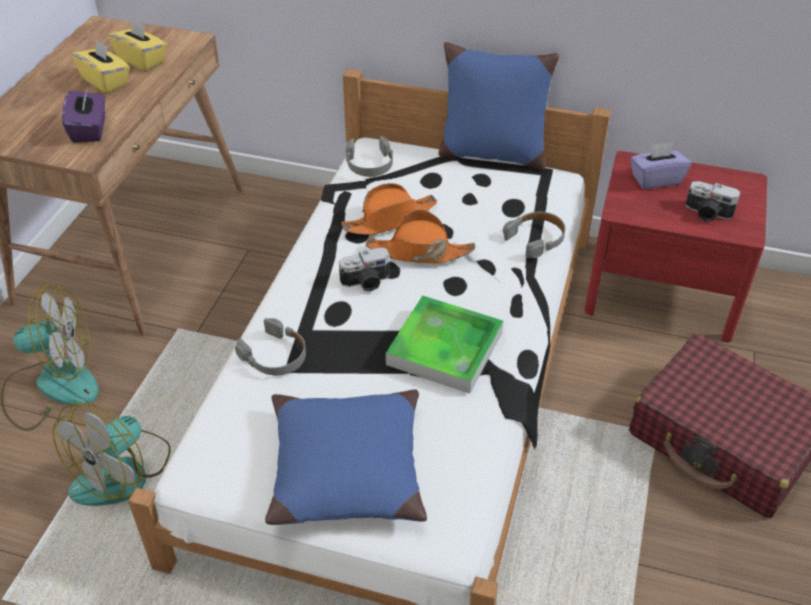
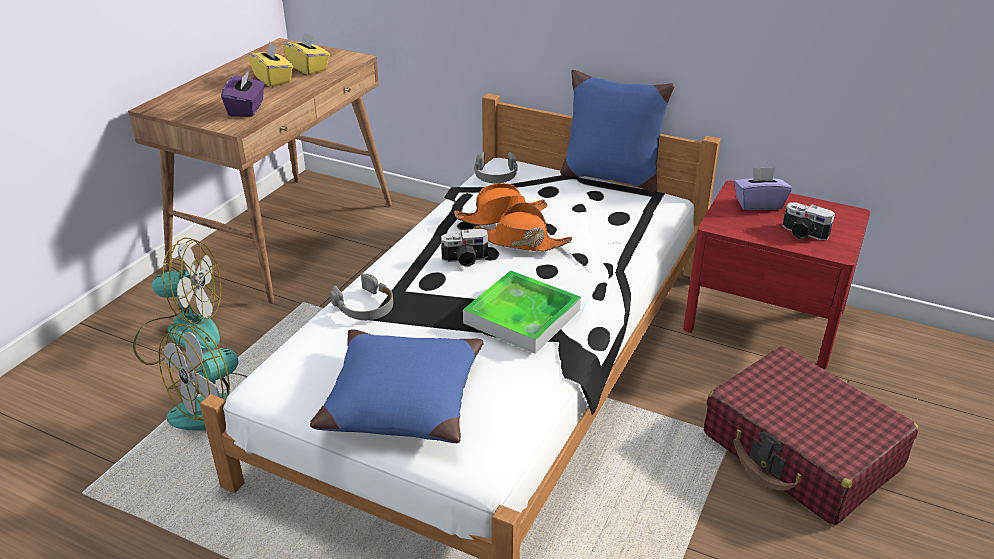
camera: 10 degrees right, 10 degrees down
grey headphones [503,212,565,258] -> none

